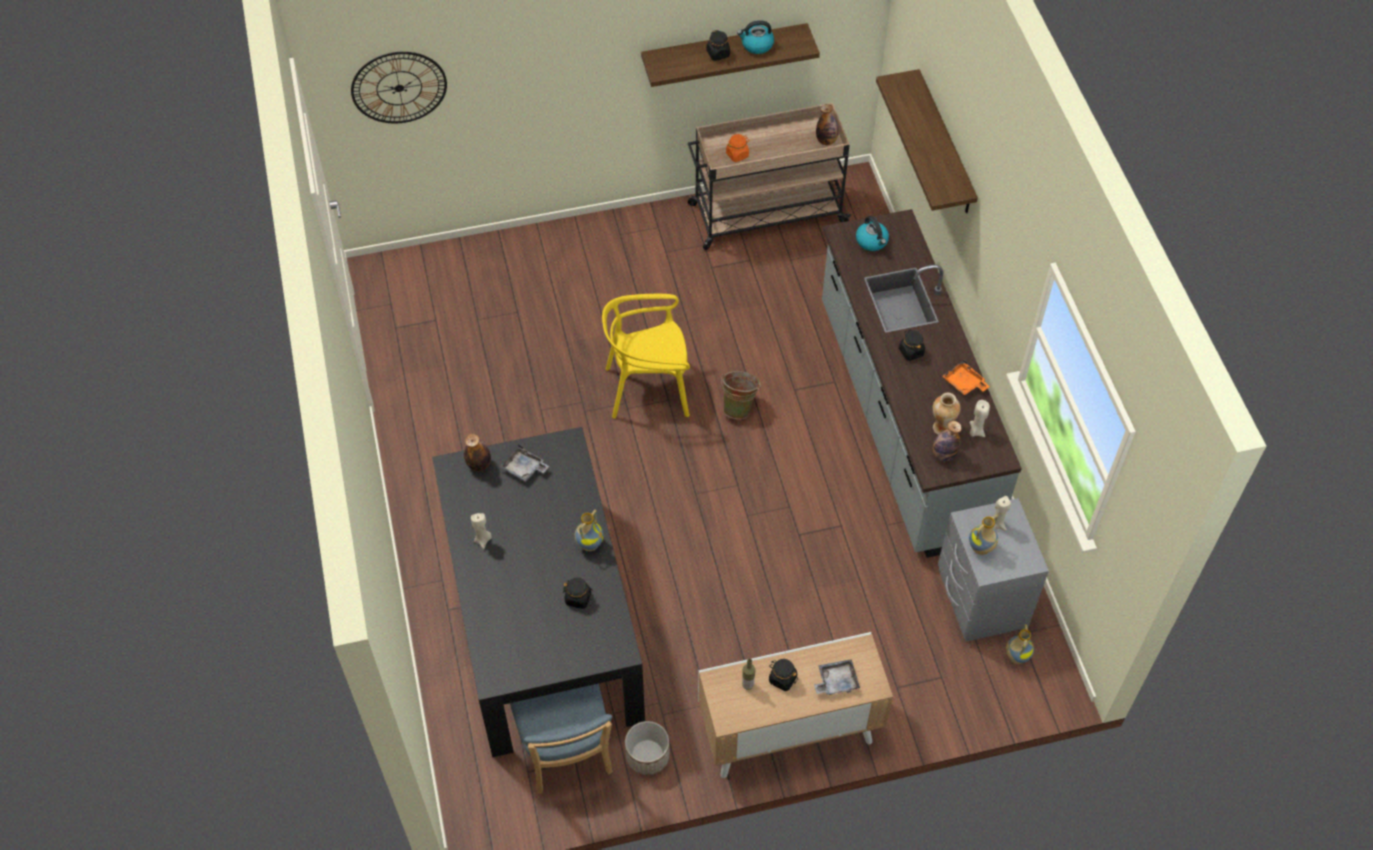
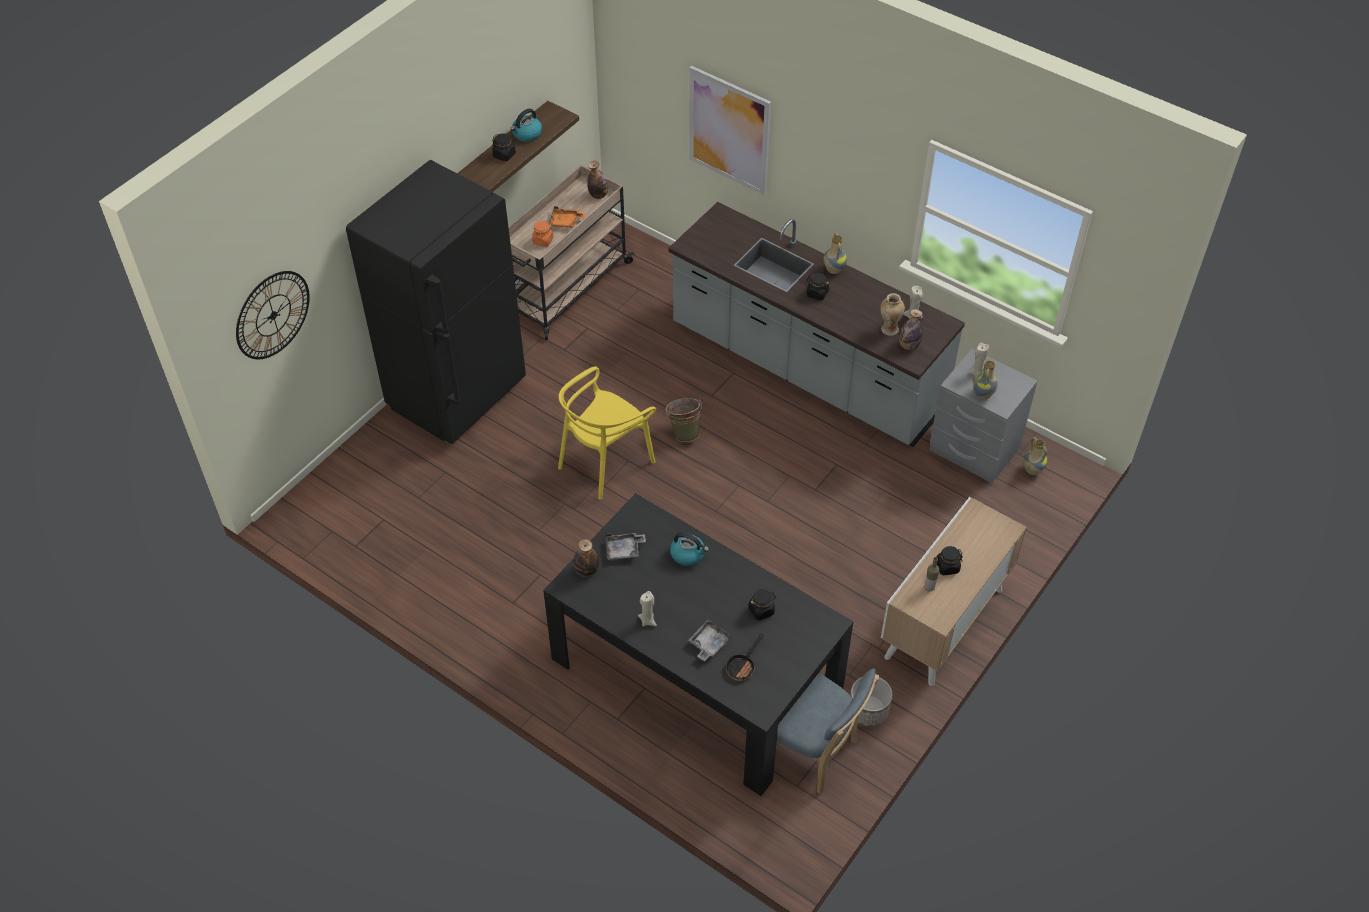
camera: 40 degrees left, 5 degrees down
vase [575,510,604,551] -> vase moved to [823,233,847,274]
grey tray [814,659,860,695] -> grey tray moved to [688,619,731,661]
kettle [856,216,889,251] -> kettle moved to [670,532,709,566]
shelf [876,69,978,213] -> picture [689,66,771,195]
orange tray [943,359,990,395] -> orange tray moved to [549,206,585,228]
none -> black fridge [346,160,526,444]
none -> frying pan [726,633,763,681]

